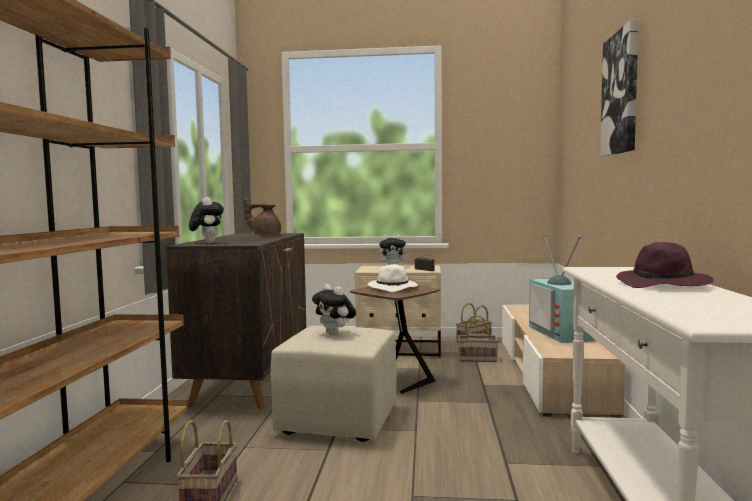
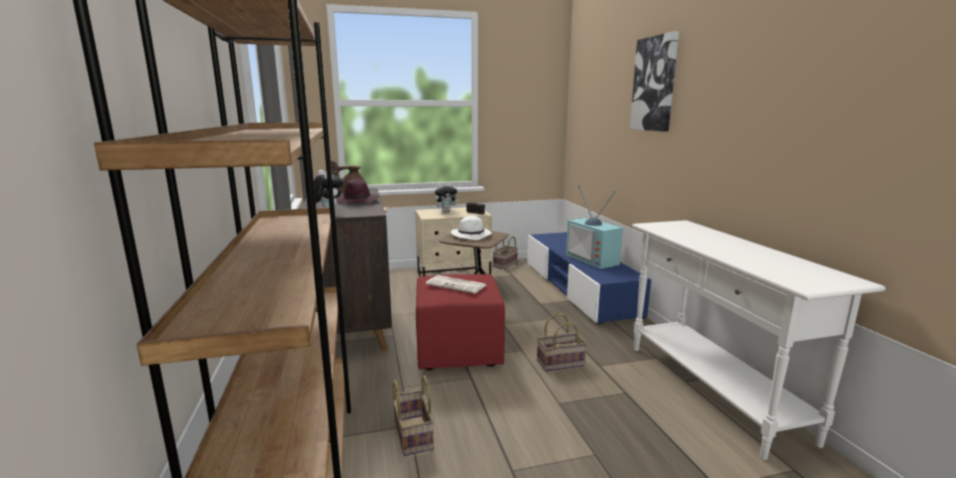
camera: 20 degrees left, 10 degrees up
beige ottoman [271,326,397,442] -> red ottoman [416,274,505,370]
plush toy [312,284,356,335] -> newspaper [426,275,486,294]
basket [458,315,498,362] -> basket moved to [537,313,587,372]
beige tv stand [502,305,625,418] -> blue tv stand [527,232,651,325]
purple hat [616,242,714,288] -> purple hat moved to [336,179,380,204]

